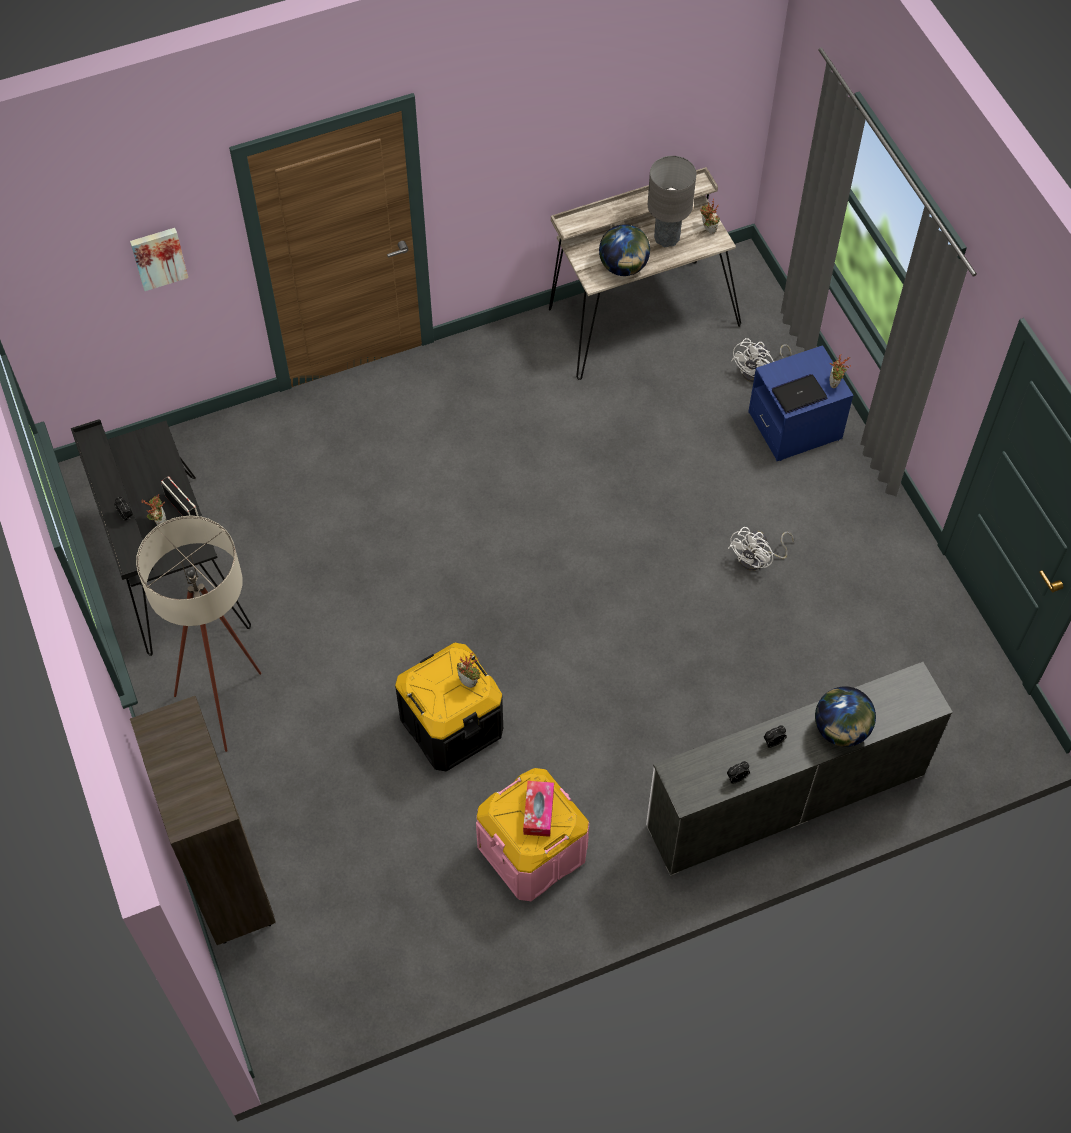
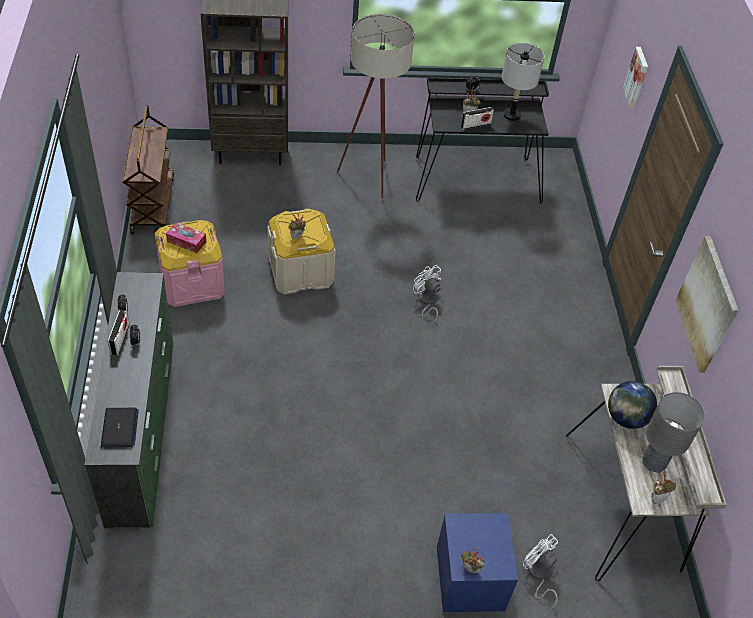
camera: 105 degrees right, 10 degrees down
black storage box [395,643,503,771] -> beige storage box [268,208,336,294]
white dresser [646,662,953,876] -> green dresser [85,273,173,528]
white fan [728,527,794,571] -> white fan moved to [413,265,441,325]
laptop [772,374,827,414] -> laptop moved to [101,408,139,447]
globe [815,686,876,747] -> none
none -> radio [108,310,130,355]
none -> brown cart [122,105,174,234]
none -> grey table lamp [502,43,544,121]
none -> picture [675,236,739,373]

